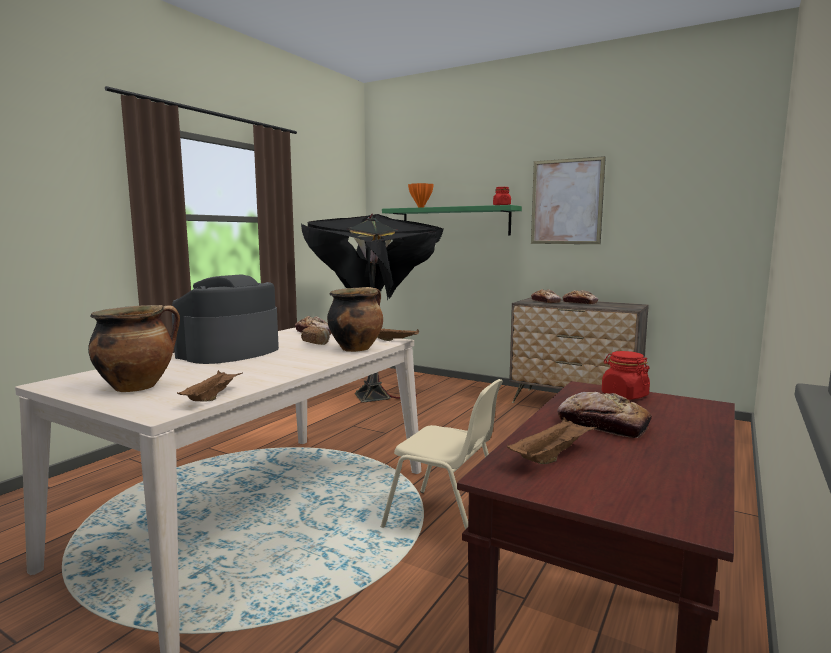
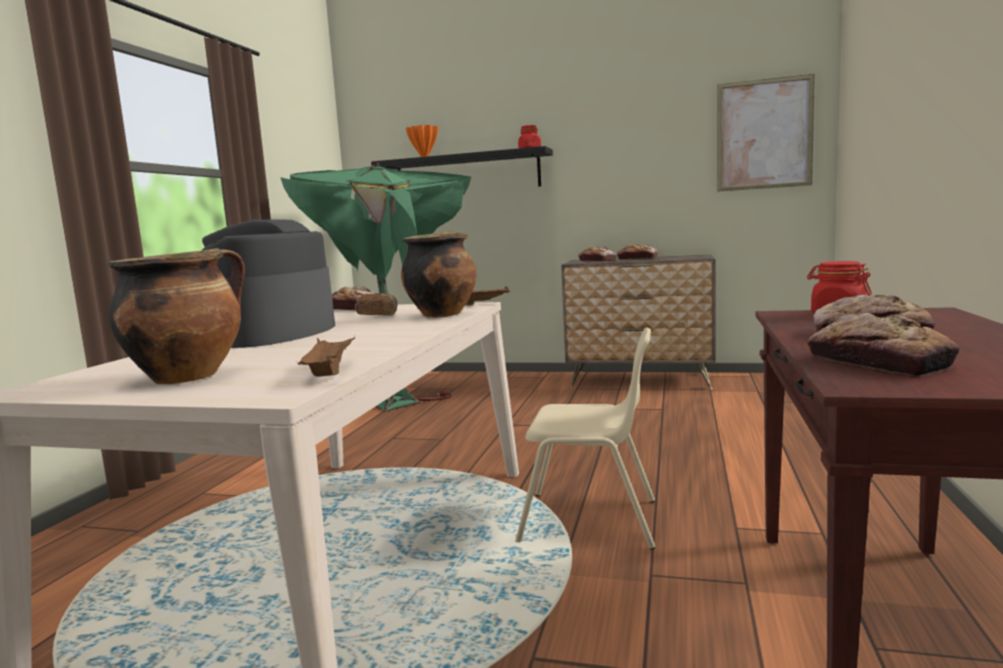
camera: 15 degrees left, 0 degrees up
black floor lamp [301,214,444,402] -> green floor lamp [280,161,471,411]
green shelf [382,205,522,235] -> black shelf [371,146,553,187]
brown tray [507,417,597,464] -> bread [807,313,960,376]
picture [531,156,606,244] -> picture moved to [718,74,815,191]

